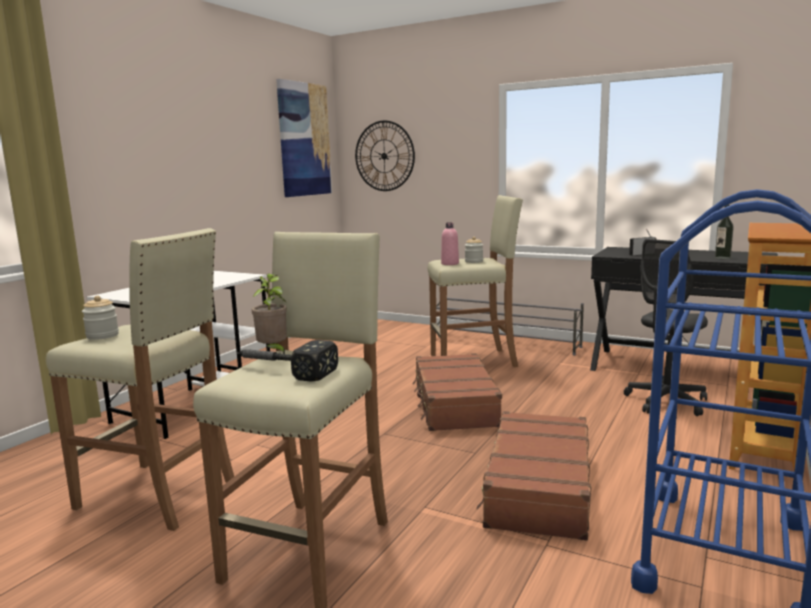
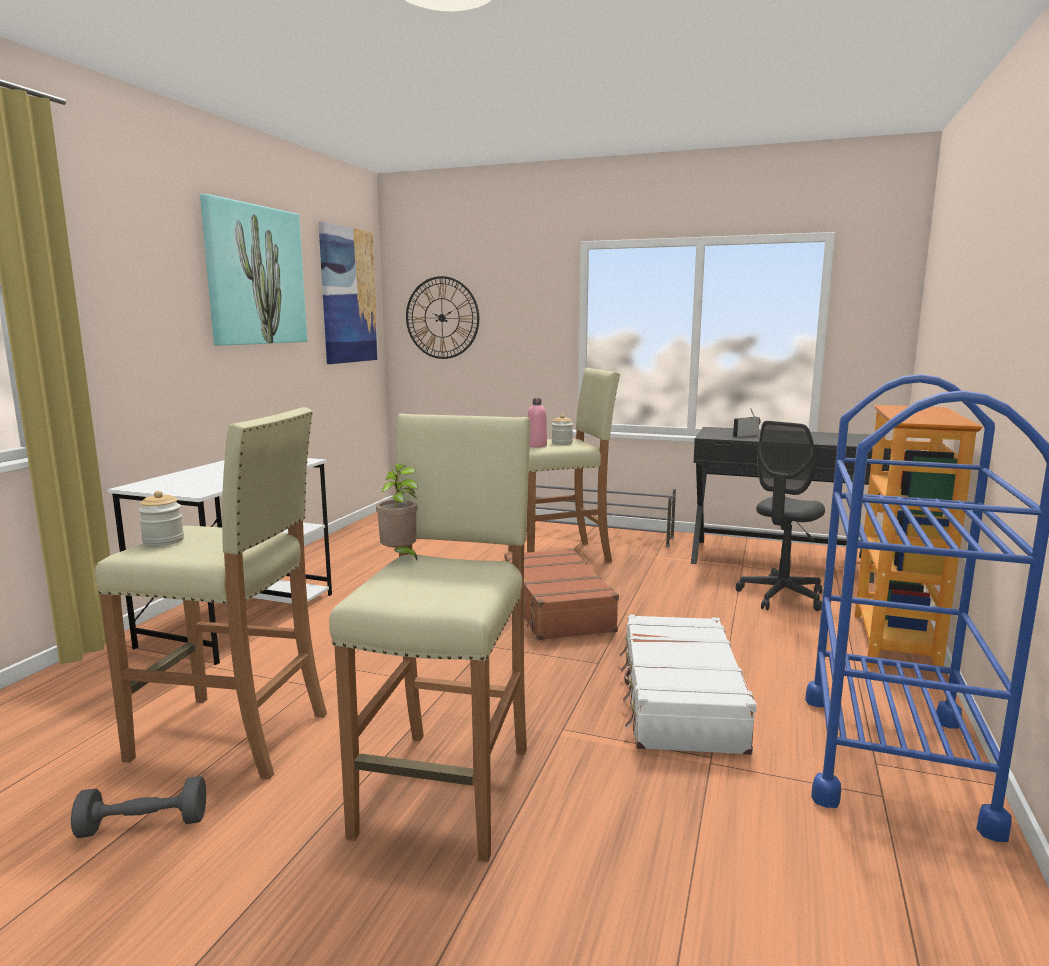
camera: 10 degrees left, 0 degrees up
hammer [237,340,338,382] -> none
brown suitcase [477,411,591,541] -> white suitcase [619,614,757,755]
bottle [715,205,734,259] -> none
none -> grey dumbbell [71,776,206,838]
none -> picture [200,194,307,346]

